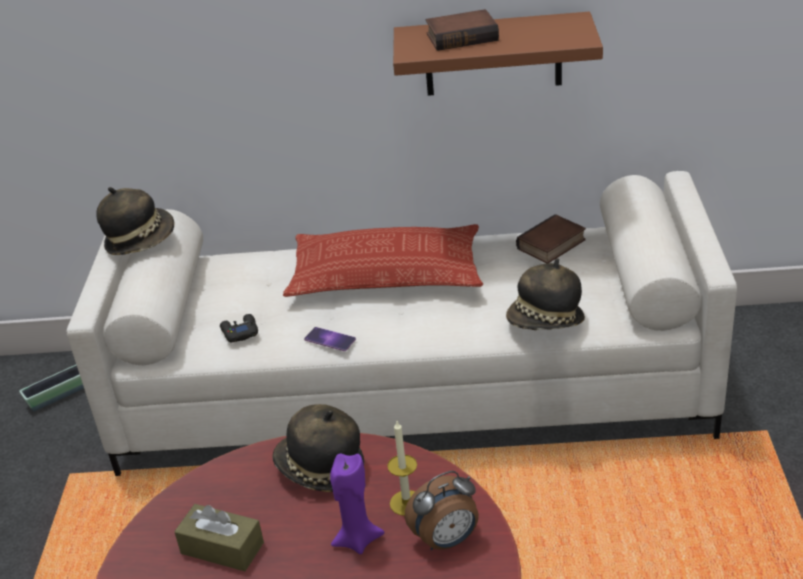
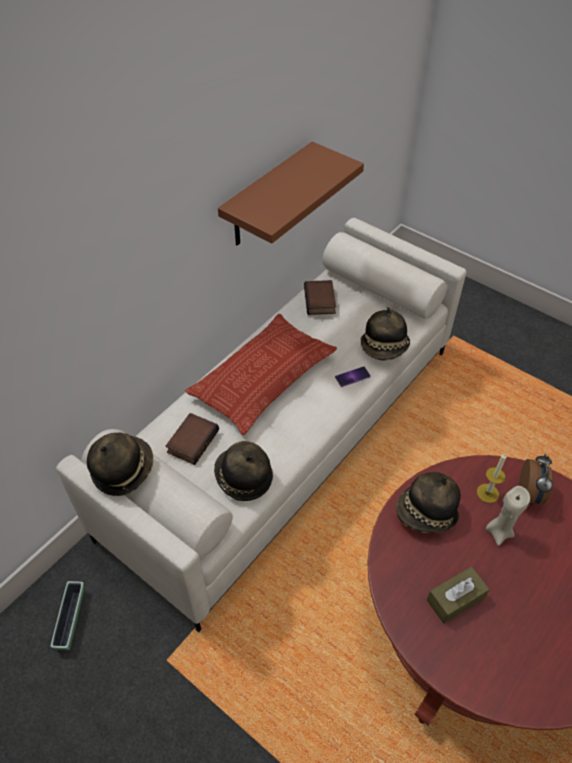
camera: 55 degrees left, 15 degrees up
black game controller [220,314,258,343] -> hat [214,441,273,501]
phone [304,327,356,351] -> phone moved to [335,366,371,387]
purple candle [330,454,385,554] -> beige candle [486,486,530,546]
book [426,9,499,51] -> book moved to [166,413,219,465]

